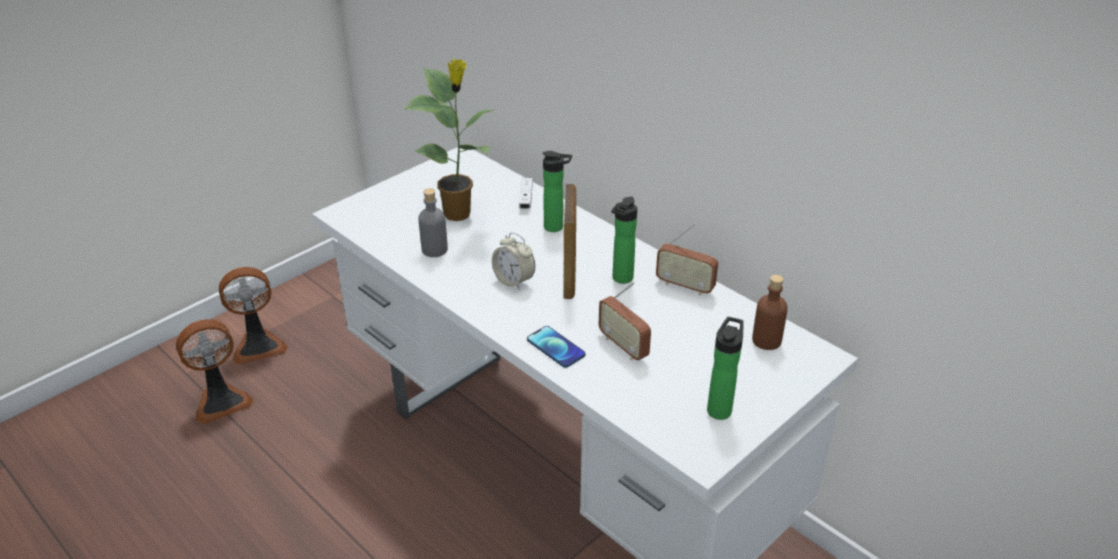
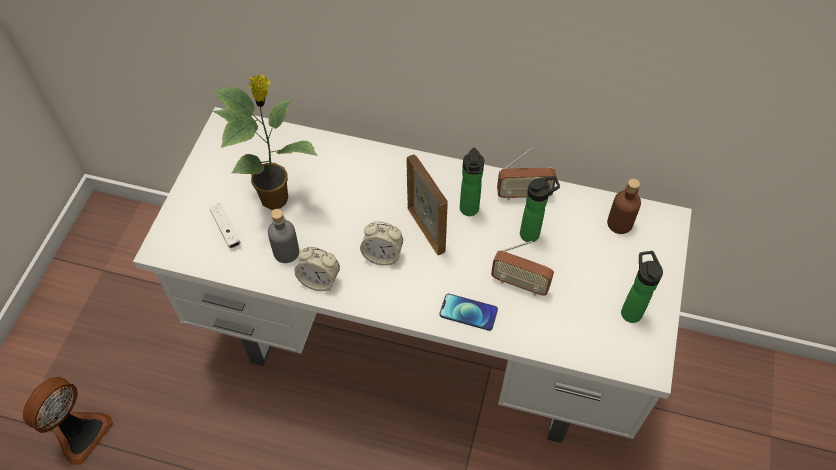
camera: 30 degrees left, 20 degrees up
fan [219,267,288,365] -> none
white game controller [519,178,533,209] -> white game controller moved to [210,204,241,248]
bottle [543,151,572,232] -> bottle moved to [520,176,560,242]
none -> alarm clock [295,247,340,291]

